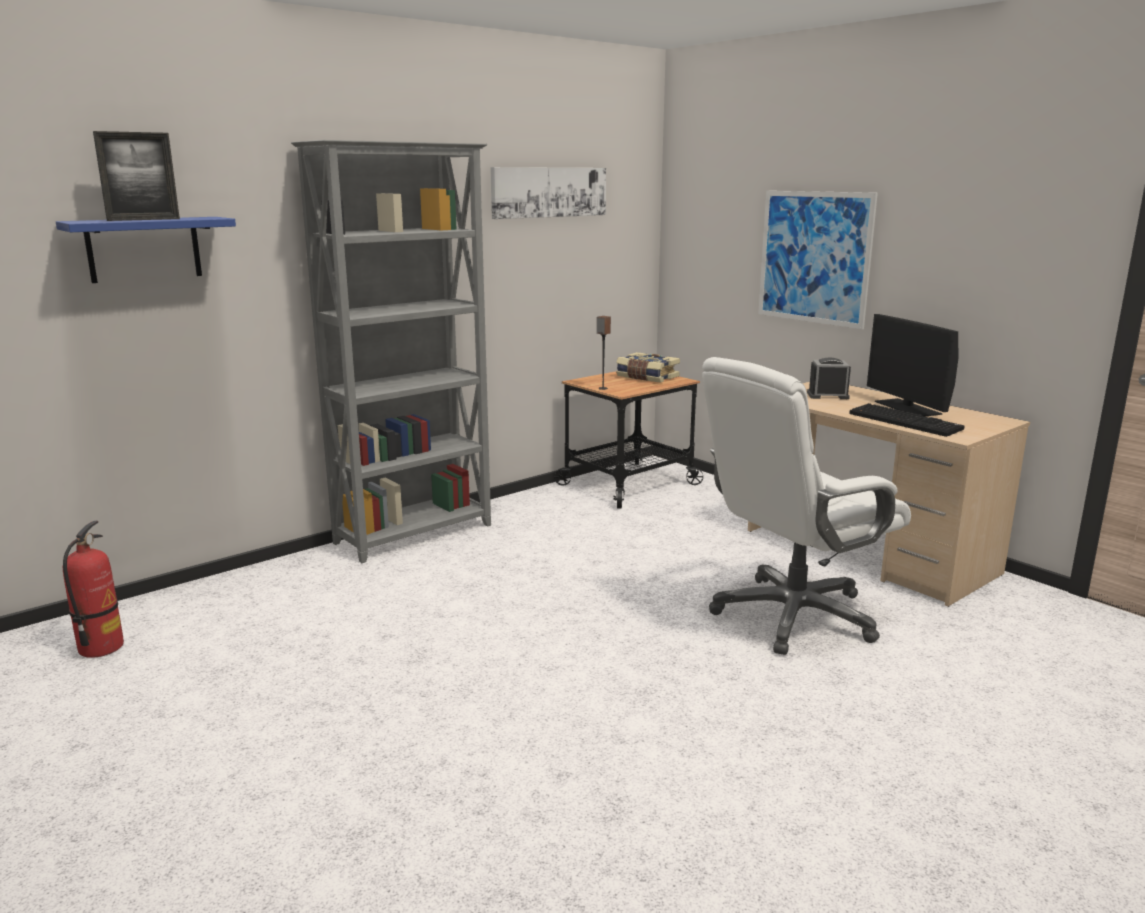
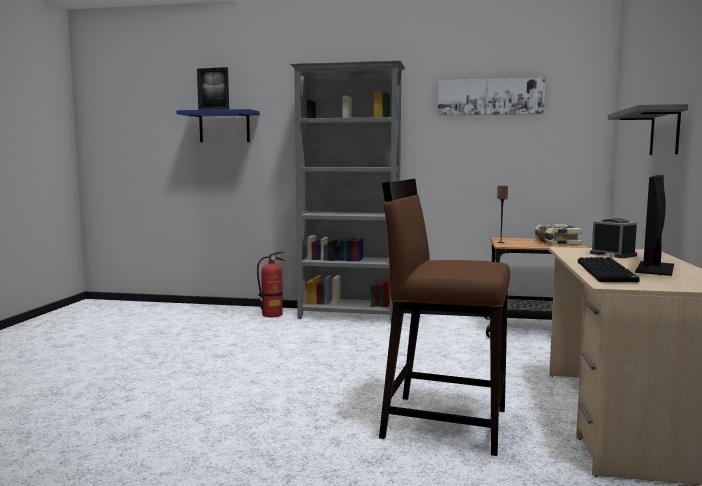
camera: 50 degrees right, 10 degrees down
fire extinguisher [63,521,124,658] -> fire extinguisher moved to [257,252,285,317]
white office chair [702,357,911,655] -> brown stool [379,179,510,456]
picture [758,191,878,329] -> grey shelf [608,104,688,155]

